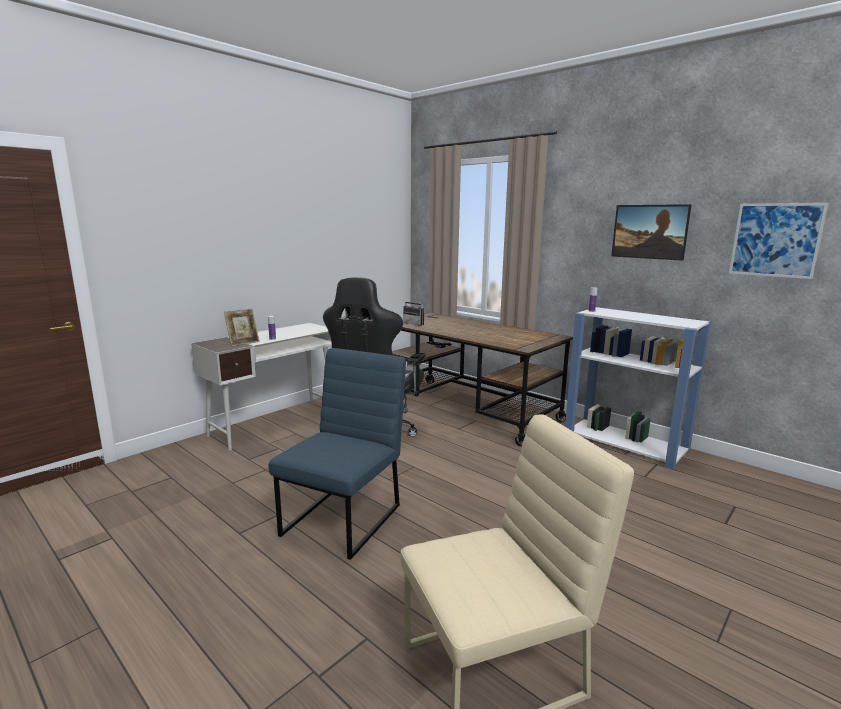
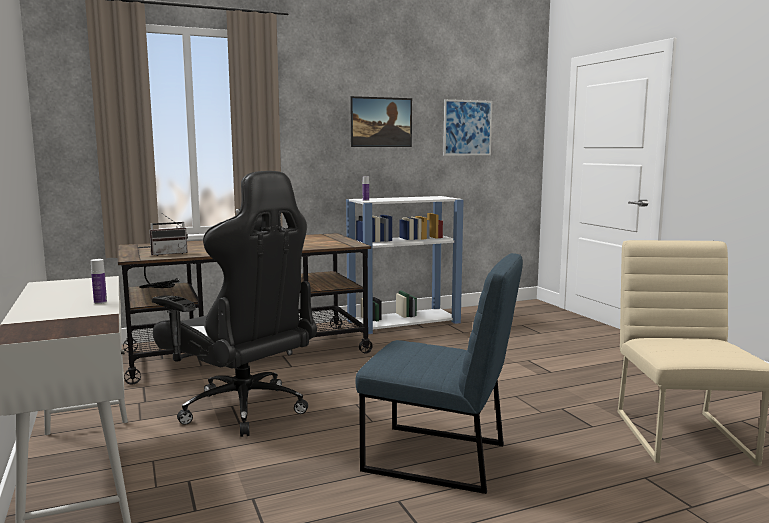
camera: 65 degrees left, 5 degrees down
picture frame [224,309,260,346] -> none
blue chair [269,348,406,560] -> blue chair turned 150 degrees clockwise [356,253,523,494]

